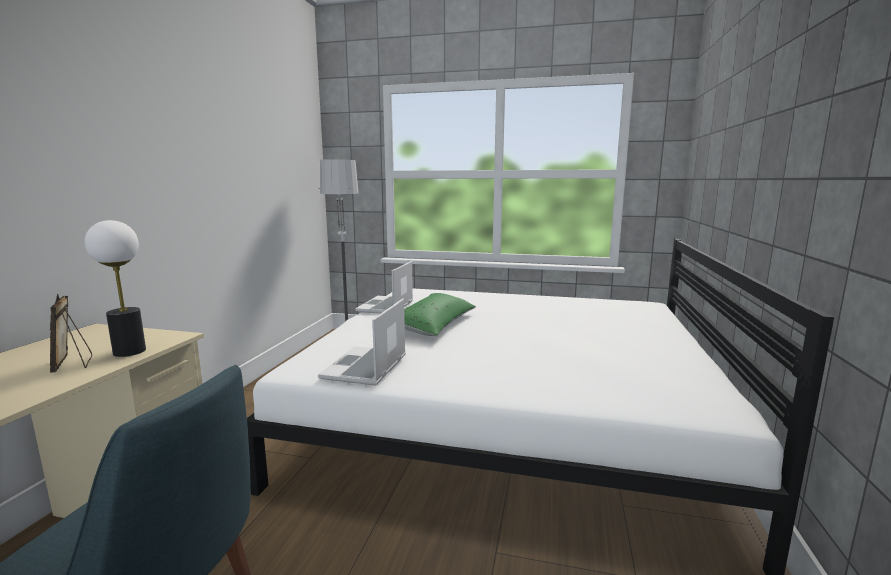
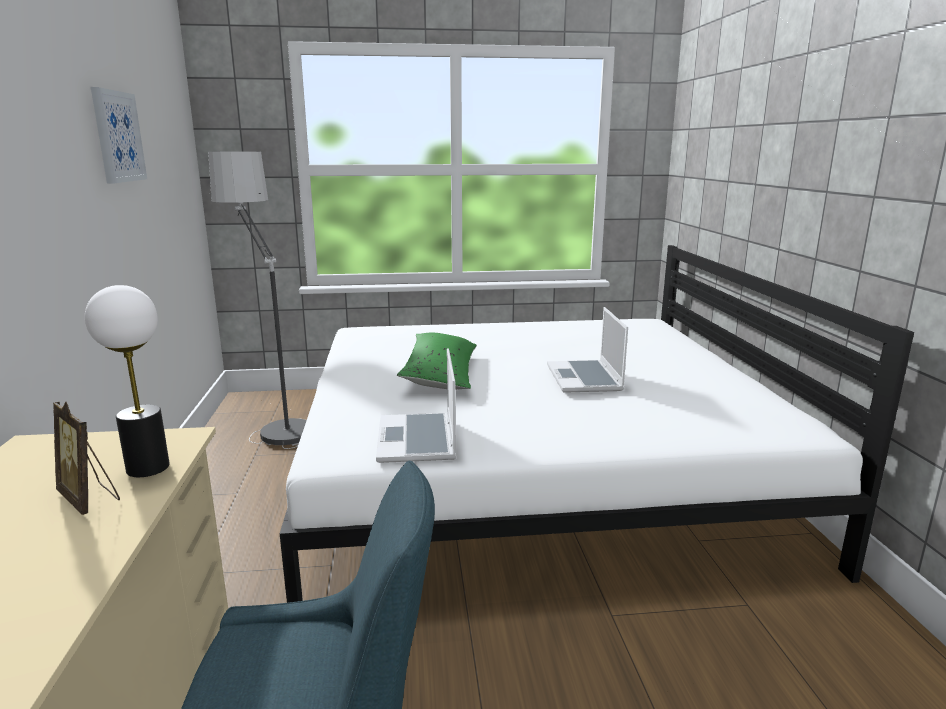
camera: 20 degrees left, 5 degrees up
laptop [355,261,413,314] -> laptop moved to [547,307,628,393]
none -> picture [91,87,147,184]

